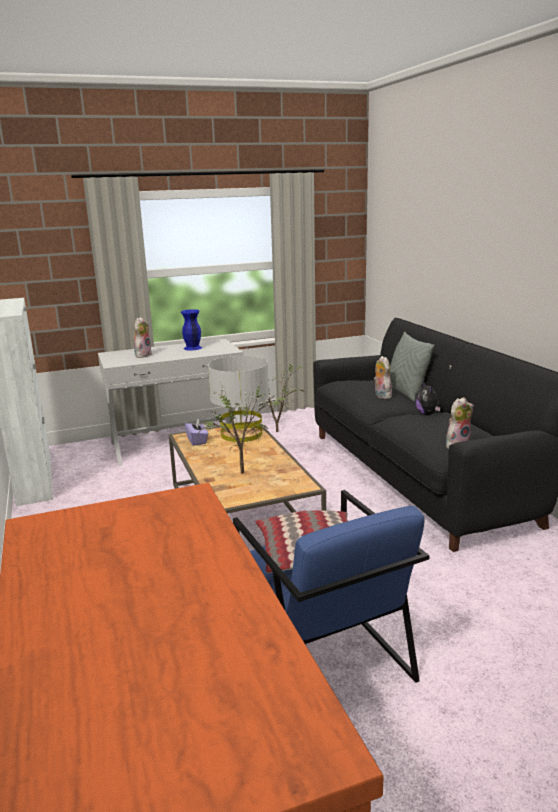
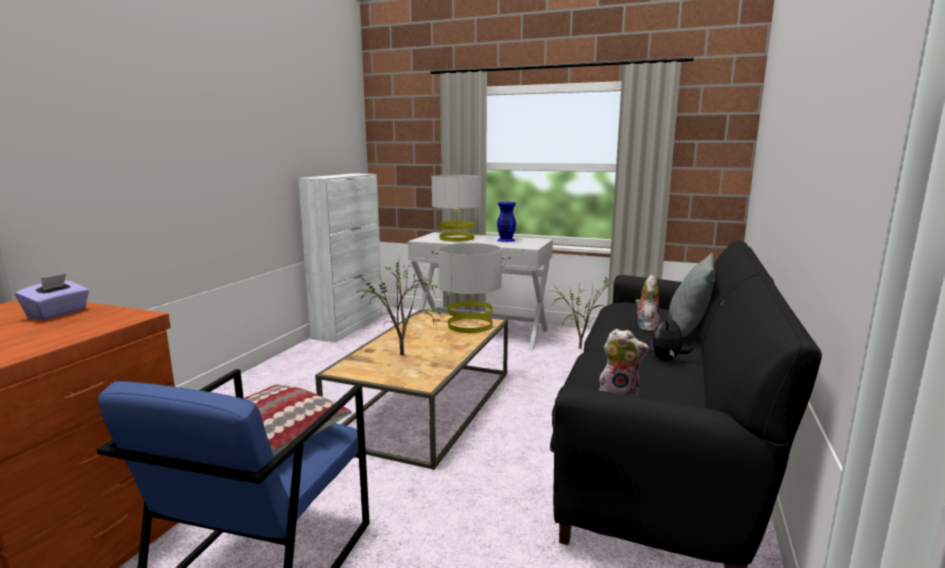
camera: 40 degrees right, 5 degrees down
plush toy [133,317,152,358] -> grey table lamp [431,175,481,241]
purple tissue box [185,419,208,446] -> purple tissue box moved to [15,274,89,320]

